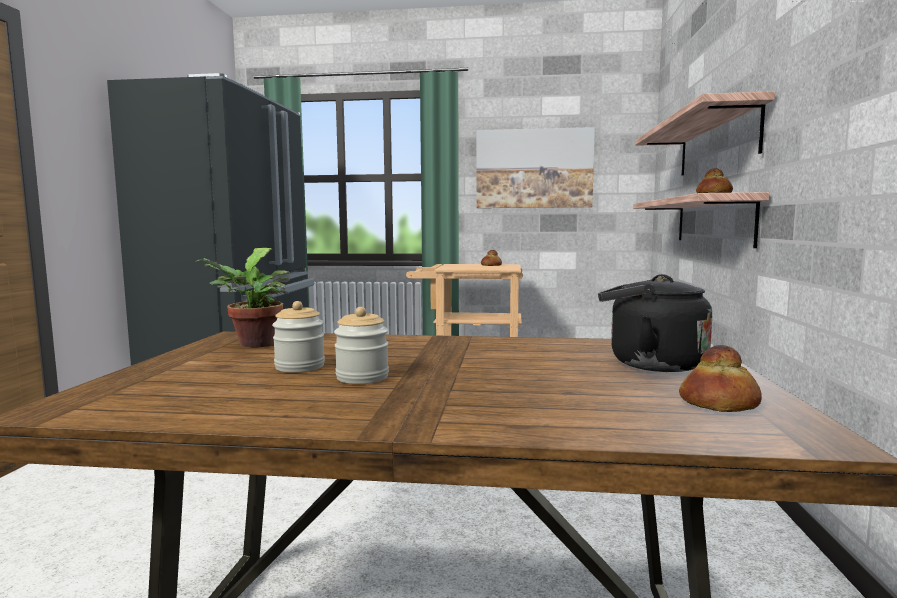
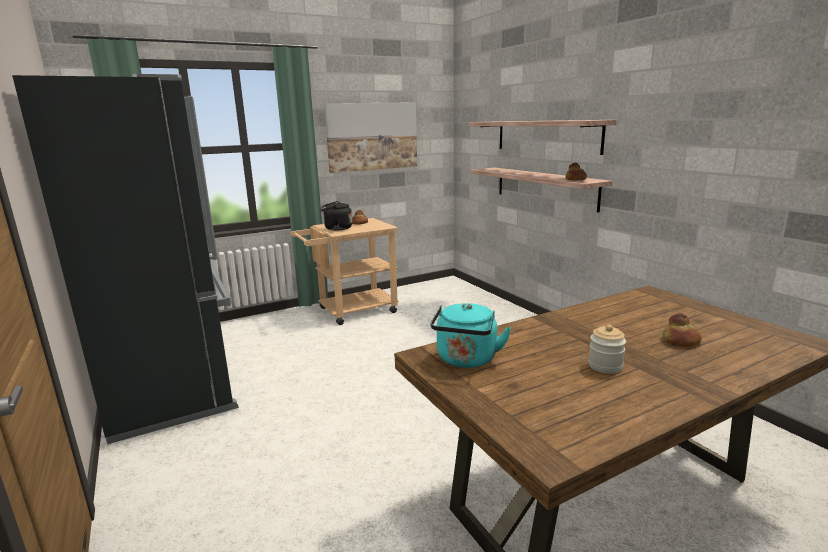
camera: 35 degrees left, 10 degrees up
potted plant [196,248,290,348] -> turquoise kettle [430,303,511,368]
jar [272,301,325,372] -> none
black kettle [598,274,712,372] -> black kettle moved to [320,201,353,231]
bread [679,345,762,412] -> bread moved to [663,313,702,347]

